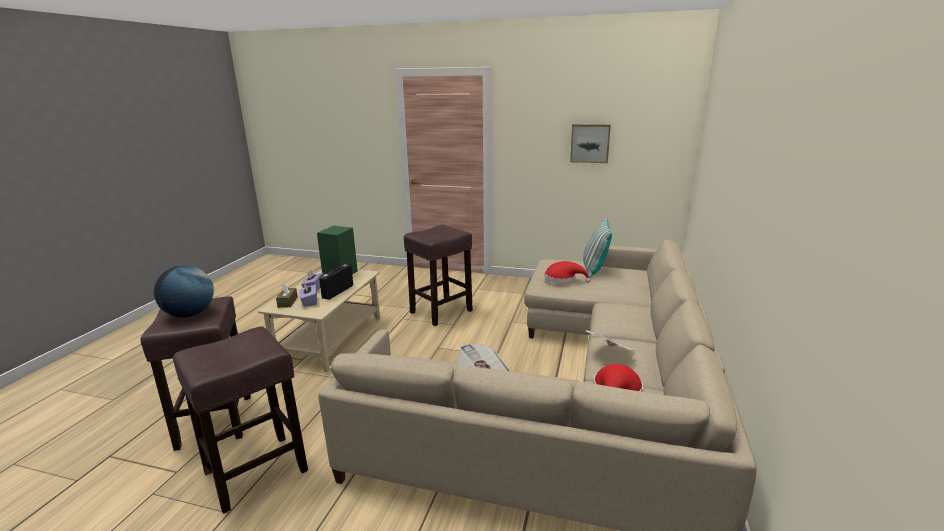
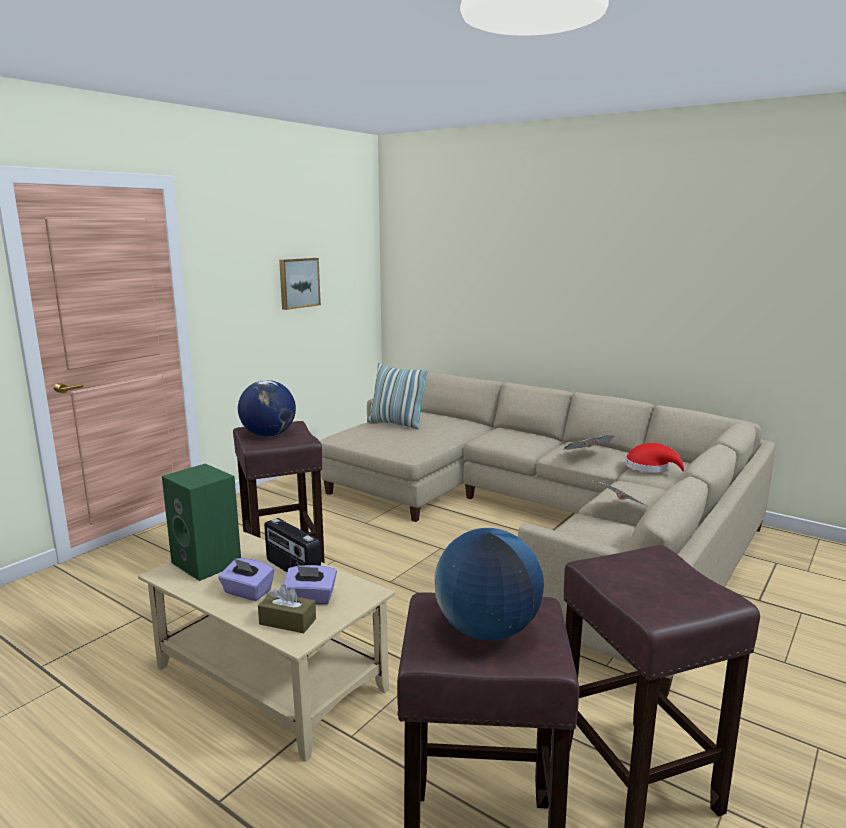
camera: 70 degrees left, 5 degrees down
red hat [544,261,591,284] -> none
none -> globe [238,380,296,437]

